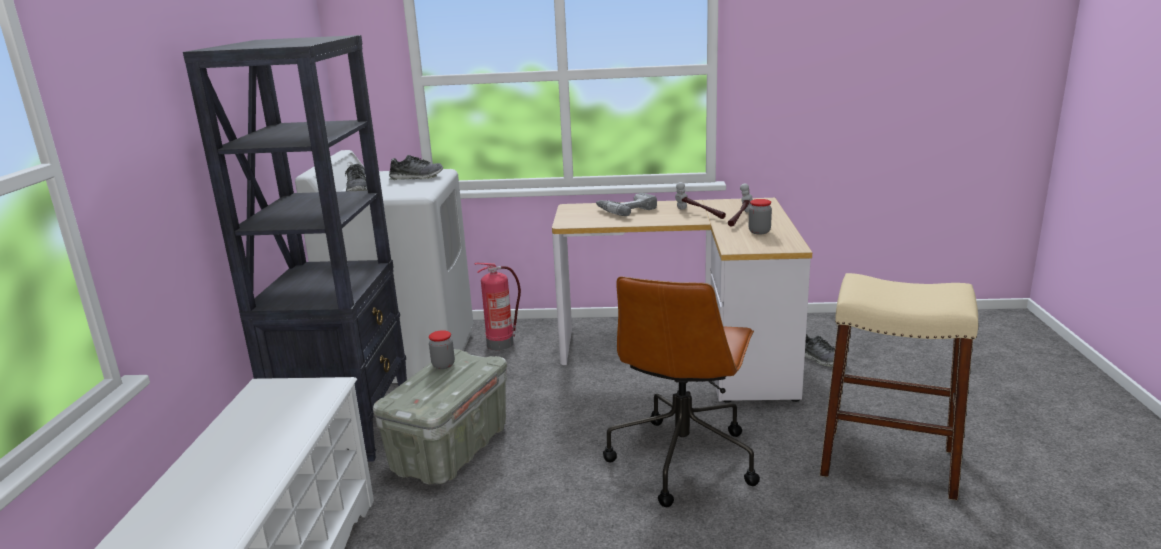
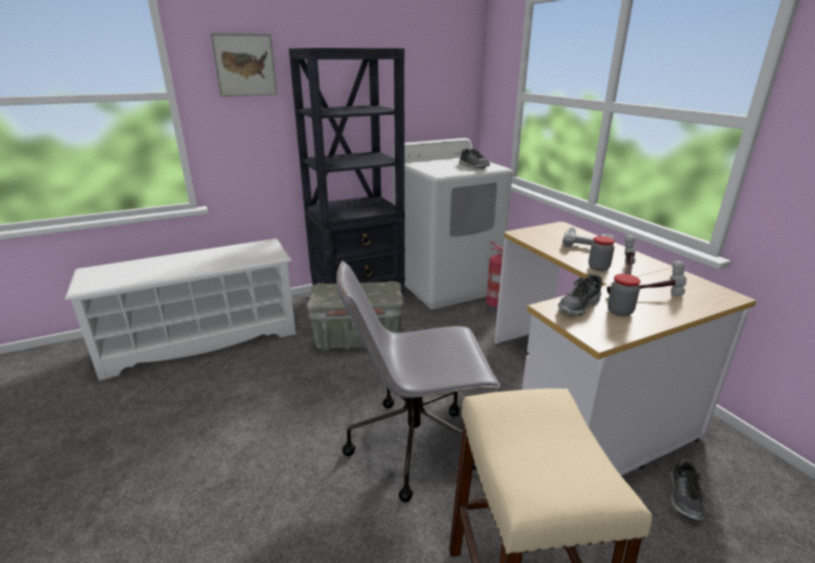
camera: 60 degrees right, 5 degrees up
shoe [345,164,368,191] -> shoe moved to [558,274,602,316]
jar [429,330,455,369] -> jar moved to [588,236,615,271]
brown office chair [603,277,760,507] -> grey office chair [336,261,501,502]
none -> picture [210,33,278,97]

